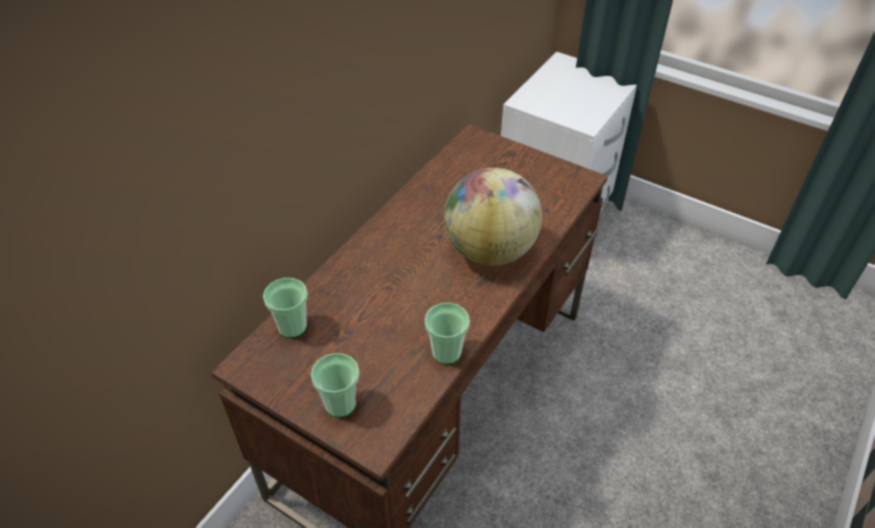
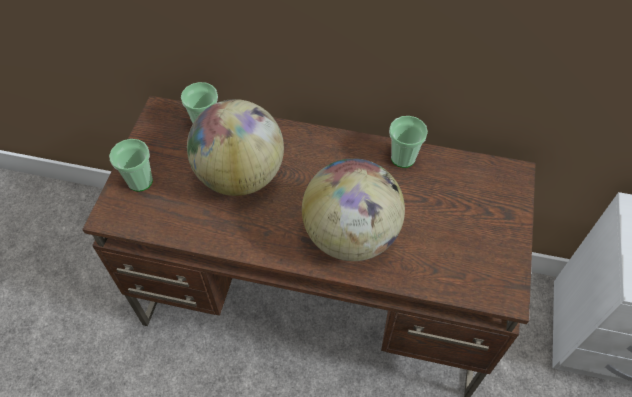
camera: 70 degrees right, 10 degrees up
cup [425,303,470,365] -> cup moved to [389,116,428,168]
none -> globe [187,99,284,196]

